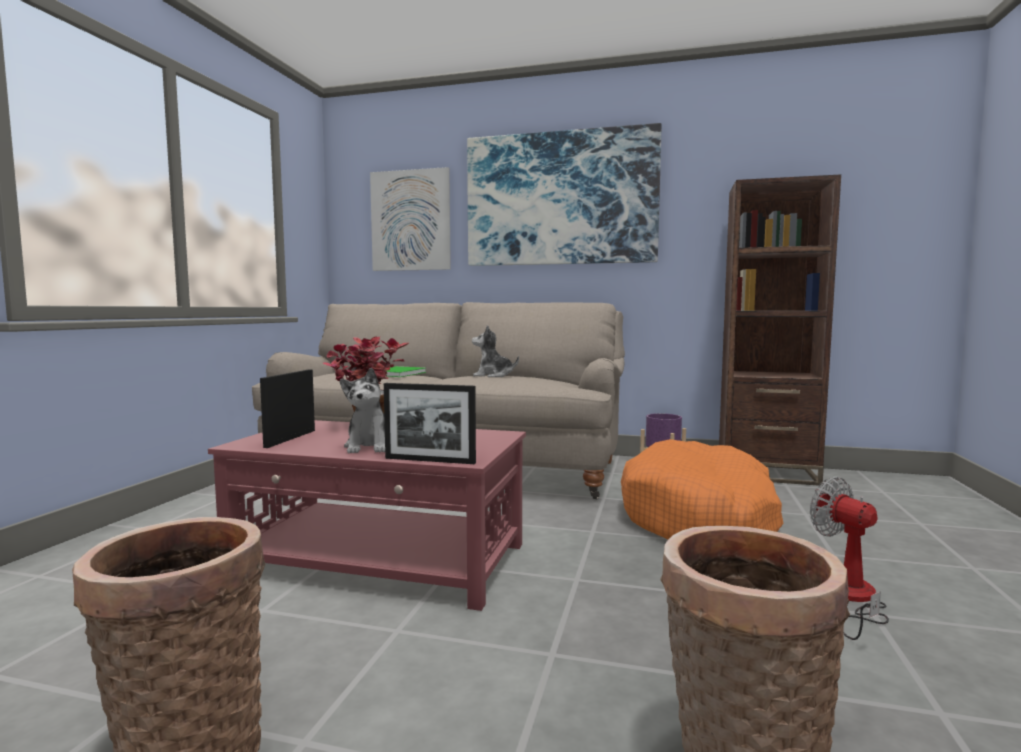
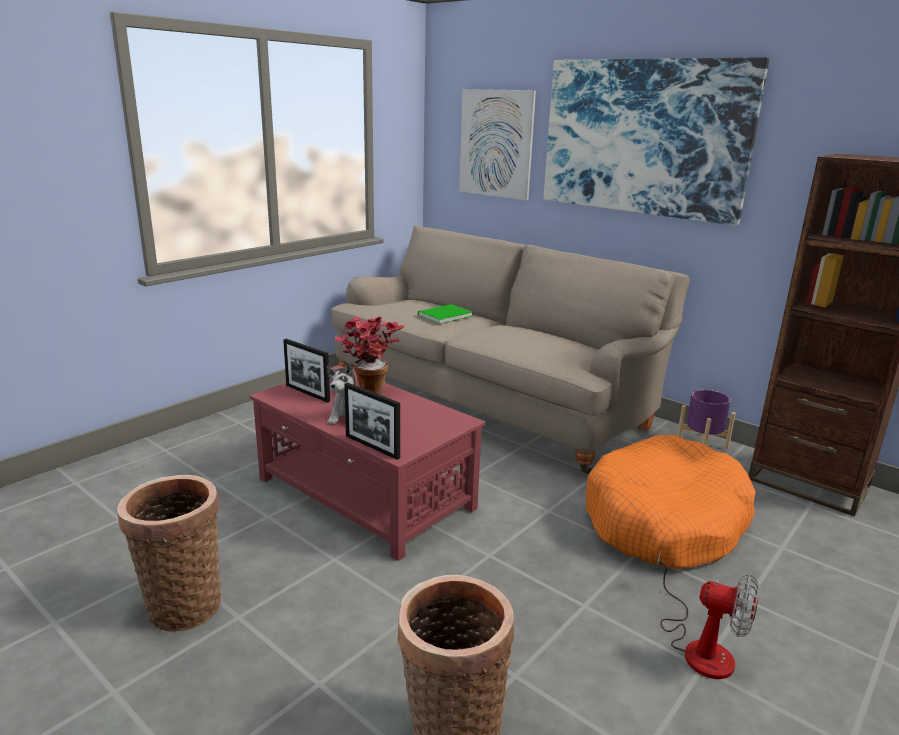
camera: 25 degrees right, 15 degrees up
picture frame [260,369,315,448] -> picture frame turned 90 degrees counterclockwise [283,339,330,403]
plush toy [472,325,519,377] -> none
fan [810,477,889,640] -> fan turned 120 degrees clockwise [656,551,759,679]

